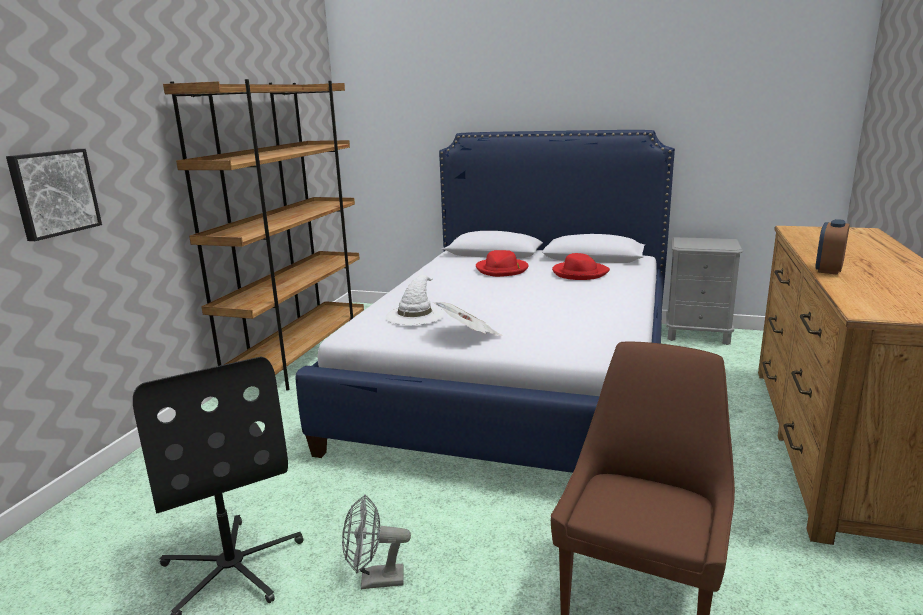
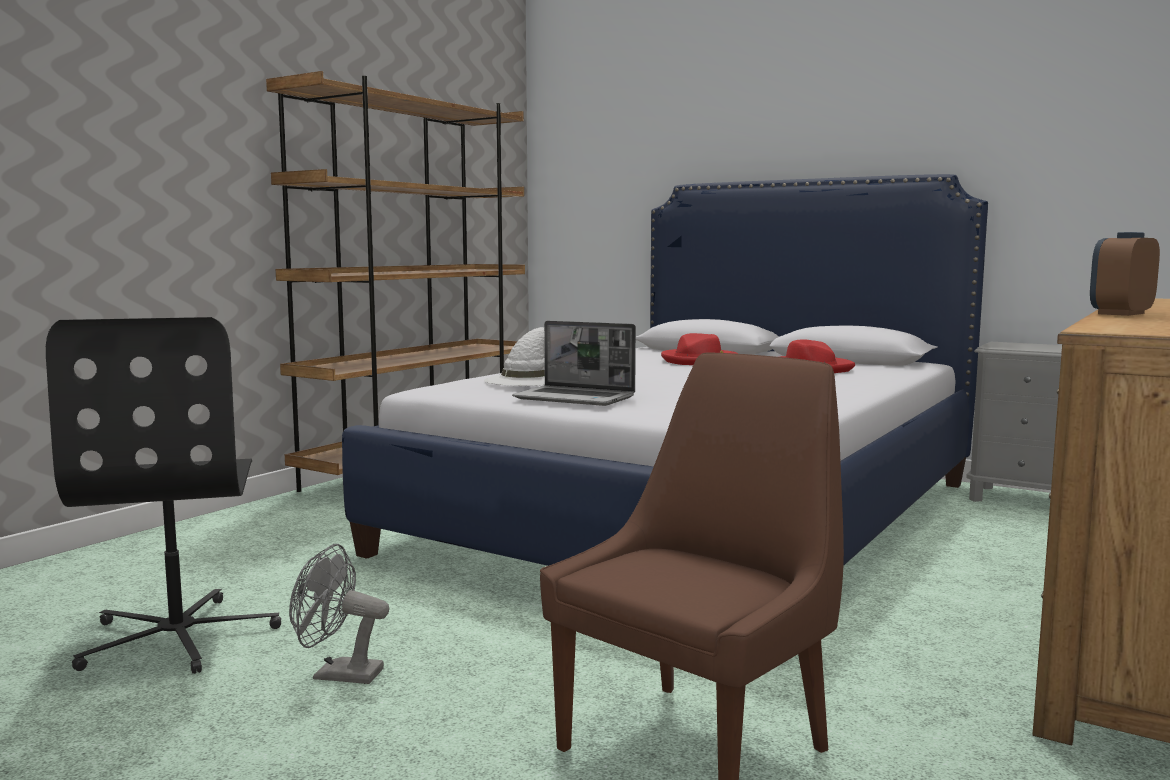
camera: 15 degrees right, 10 degrees down
picture [6,149,102,241] -> none
newspaper [433,302,502,336] -> laptop [512,321,636,406]

